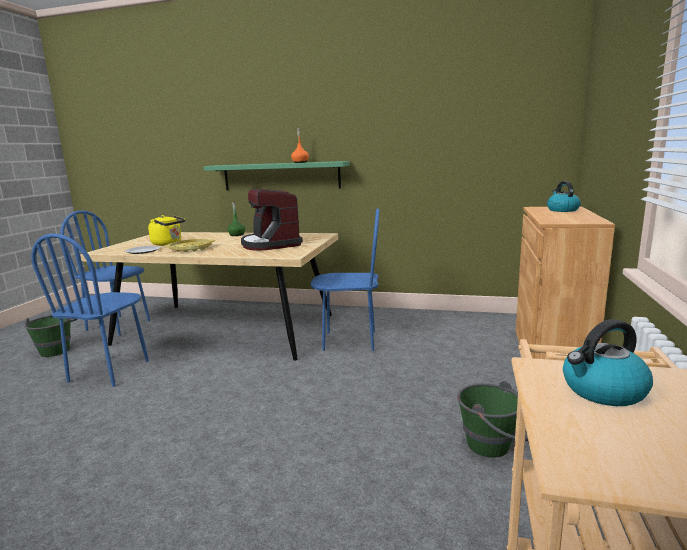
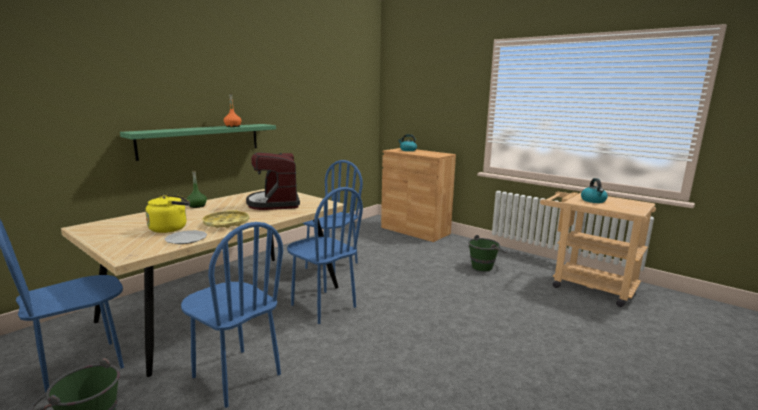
camera: 65 degrees left, 0 degrees up
coffee machine [241,189,303,251] -> coffee machine turned 75 degrees clockwise [246,152,300,210]
none -> blue chair [287,187,363,324]

